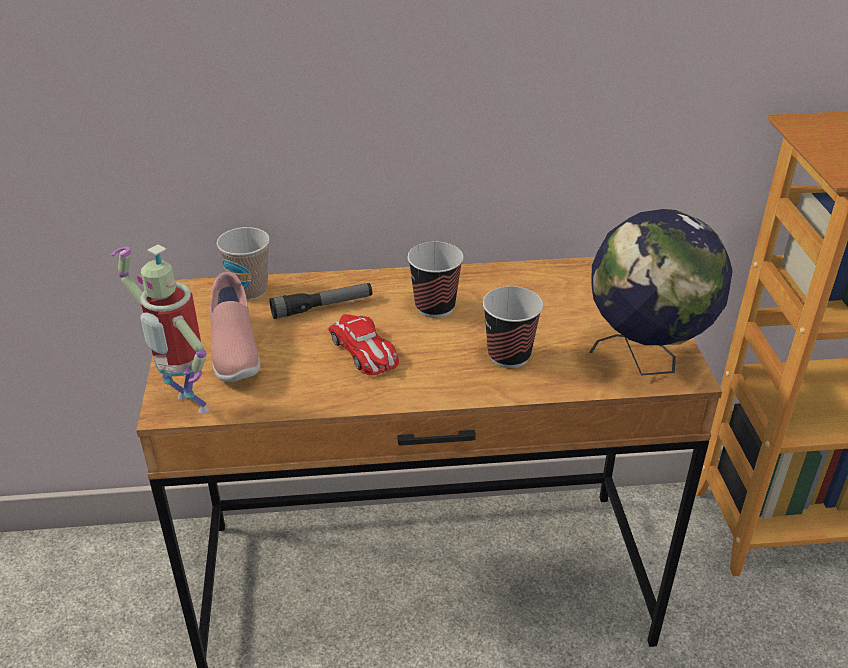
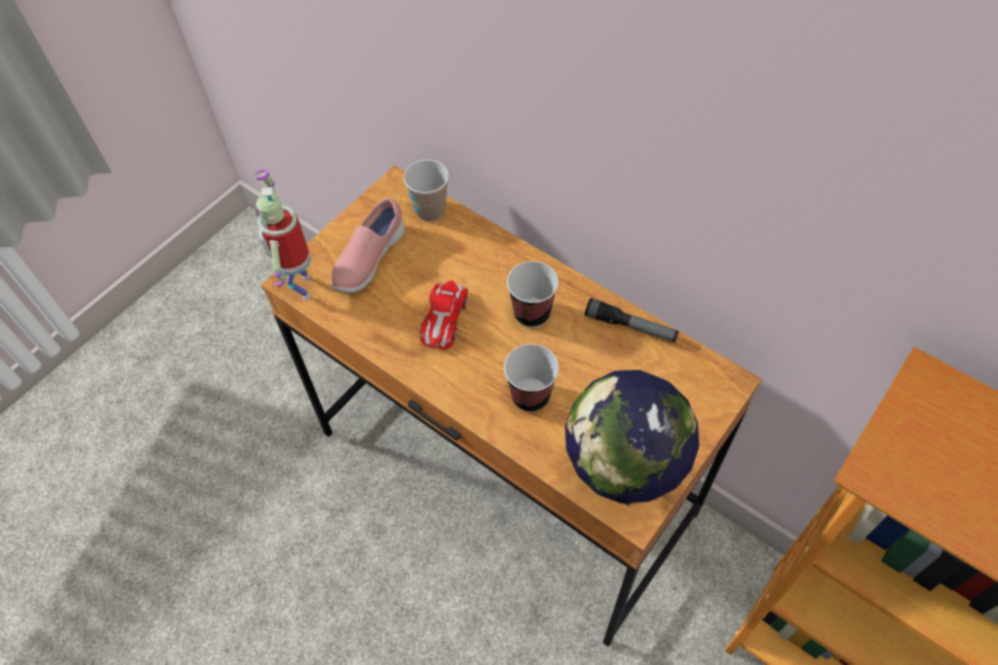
camera: 45 degrees right, 20 degrees up
flashlight [269,283,372,319] -> flashlight moved to [585,298,679,342]

